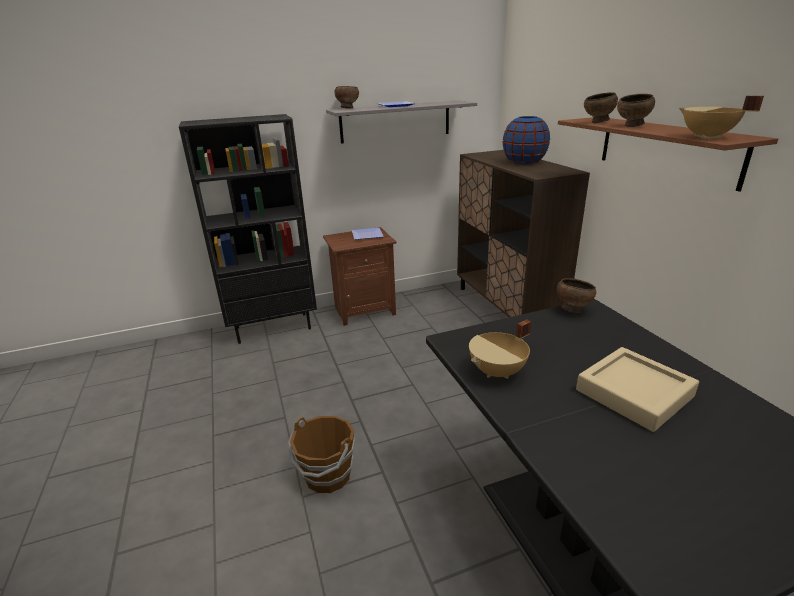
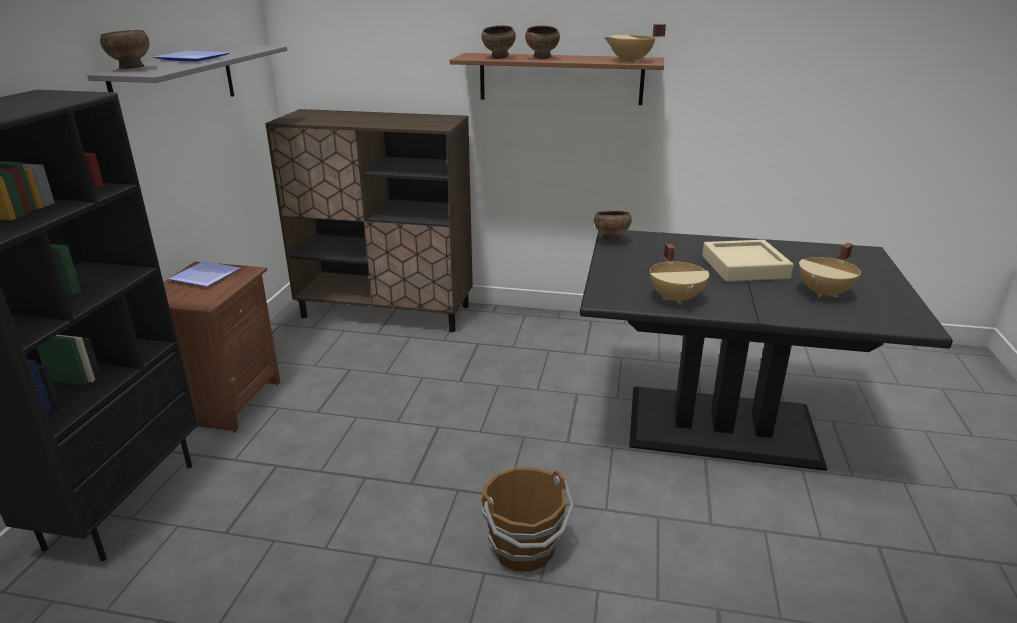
camera: 60 degrees left, 0 degrees up
blue vase [503,116,550,164] -> none
none -> beige cooking pot [799,243,861,298]

